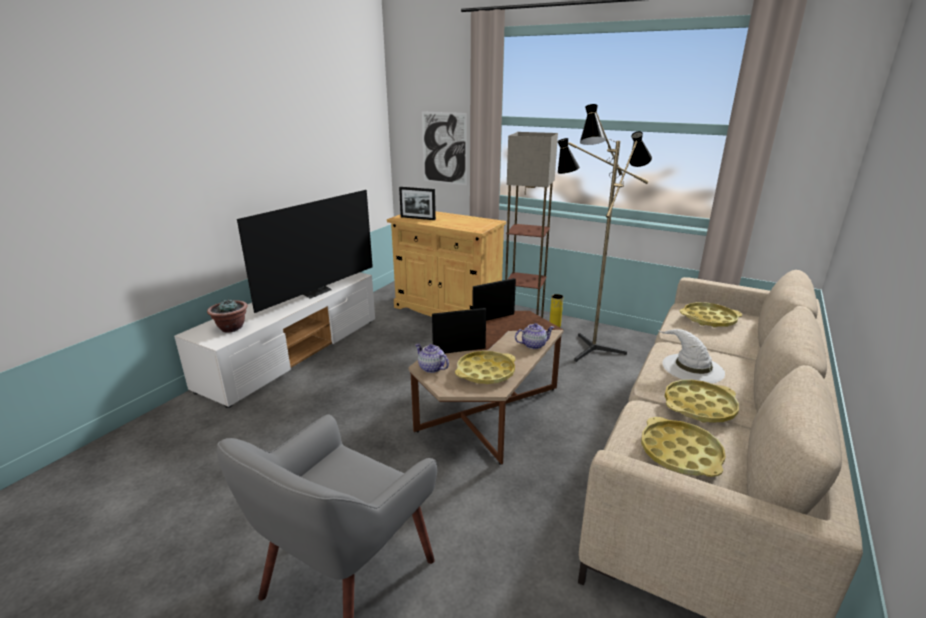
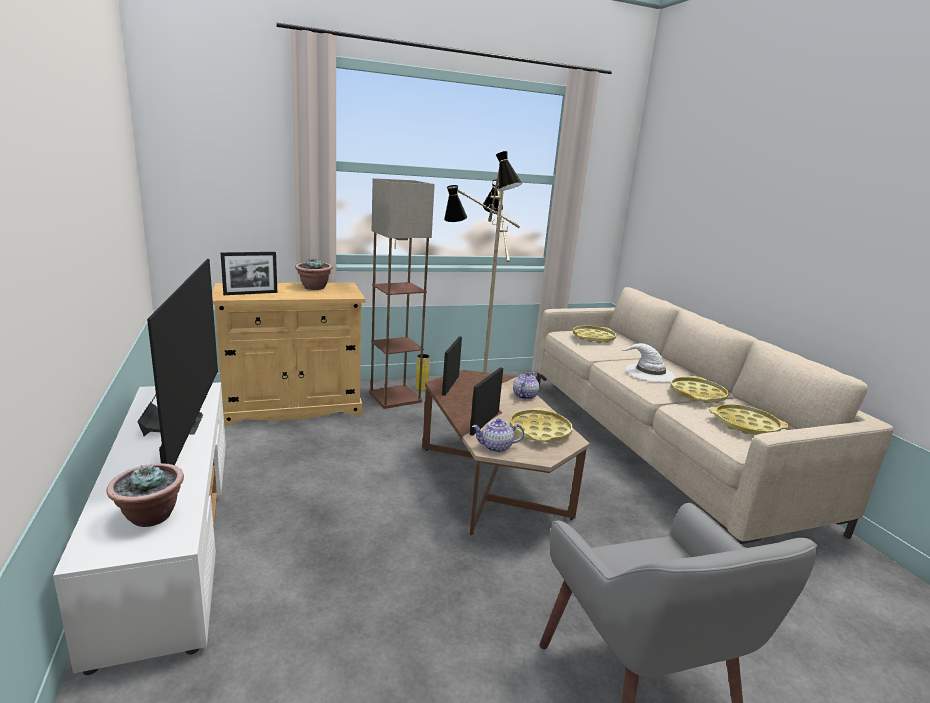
camera: 50 degrees left, 5 degrees down
picture [422,111,467,185] -> none
none -> potted plant [295,259,333,290]

